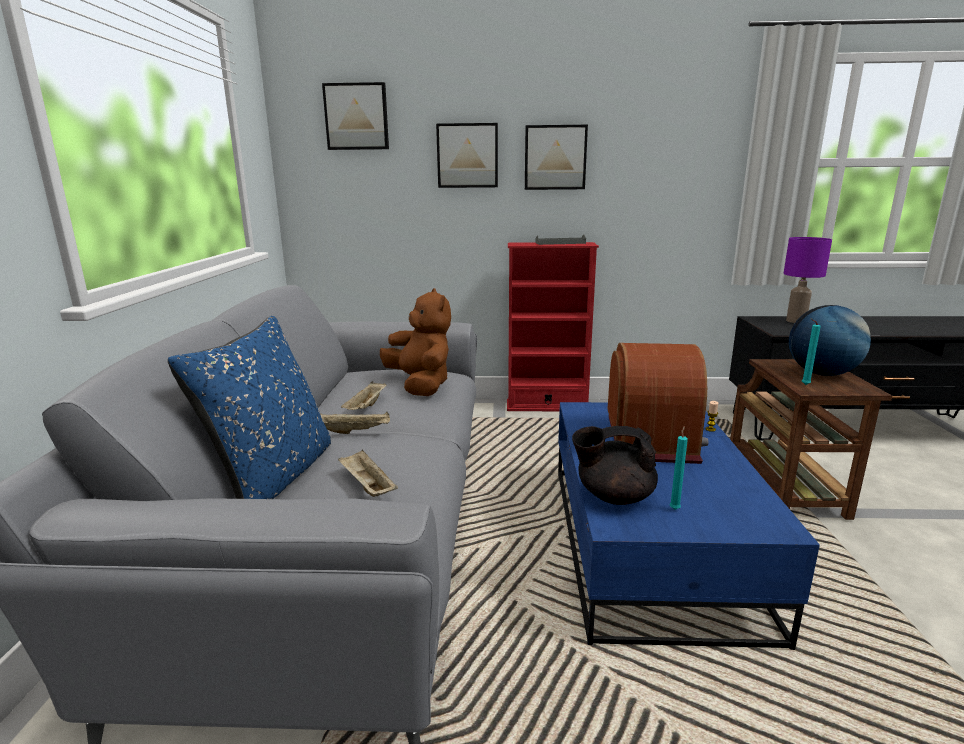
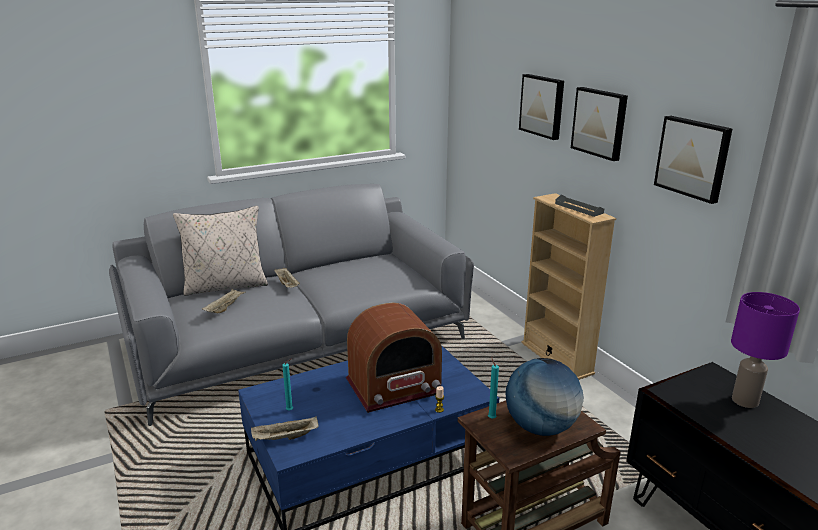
camera: 60 degrees right, 5 degrees up
blue pillow [168,316,331,499] -> beige pillow [173,206,268,296]
picture [322,82,389,150] -> picture moved to [654,116,732,204]
beige tray [341,381,387,410] -> beige tray moved to [251,416,319,441]
brown plush toy [380,288,451,396] -> none
red bookcase [507,242,599,411] -> beige bookcase [521,193,616,380]
black teapot [572,426,658,505] -> none

